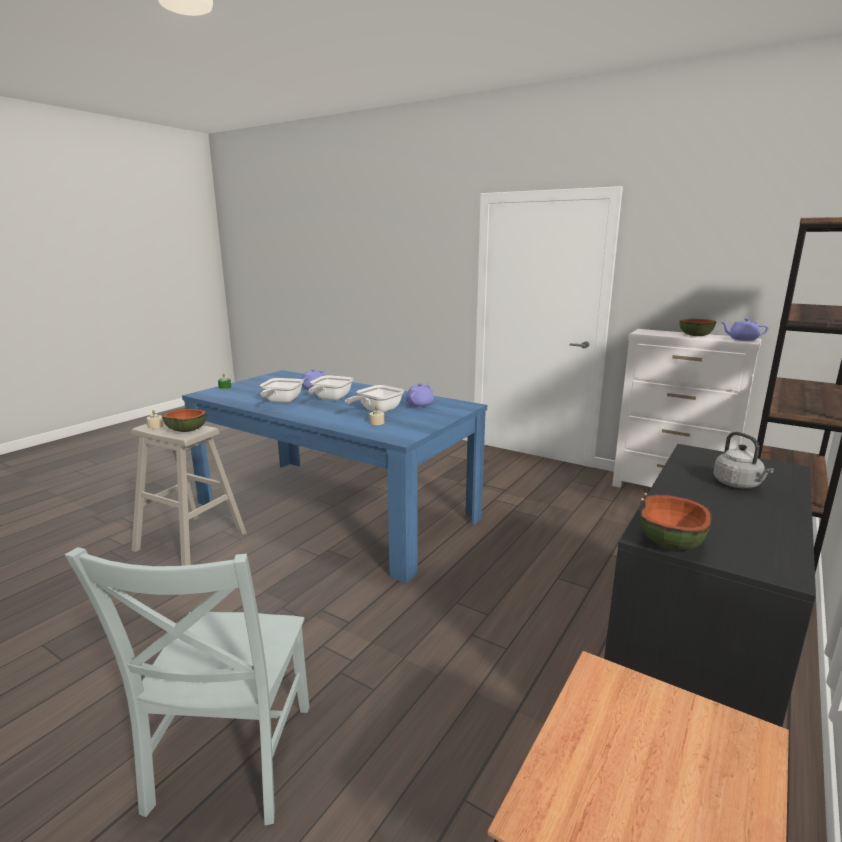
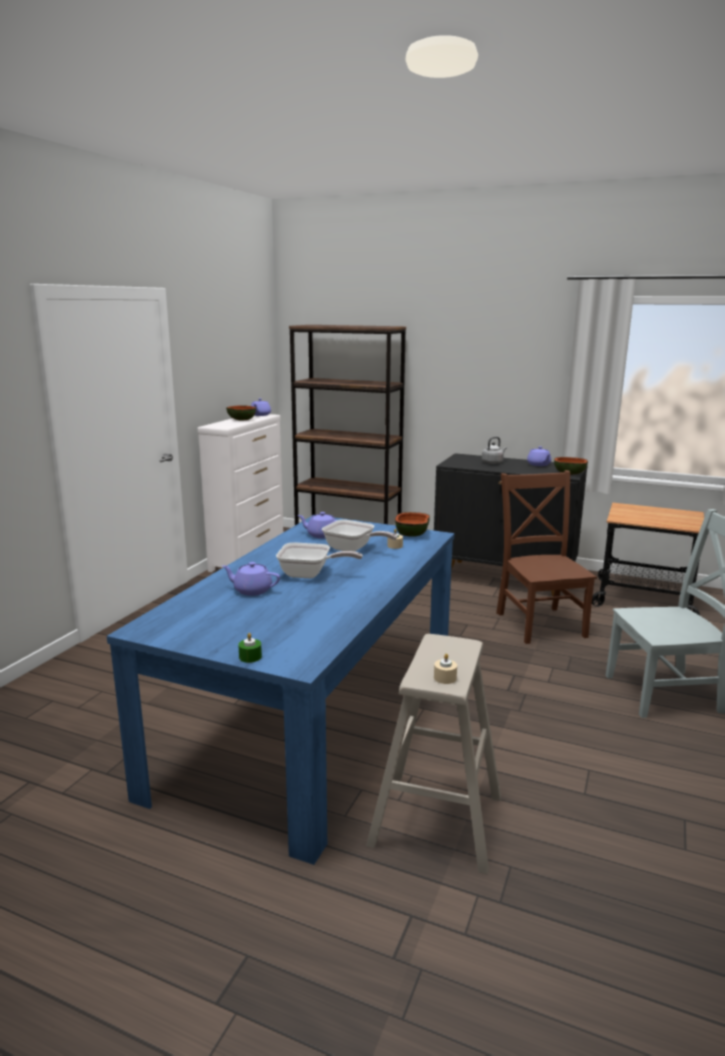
camera: 100 degrees left, 0 degrees up
bowl [162,408,207,432] -> bowl moved to [395,512,430,537]
frying pan [260,378,304,403] -> none
none -> brown chair [496,470,597,644]
none -> purple teapot [527,446,551,466]

